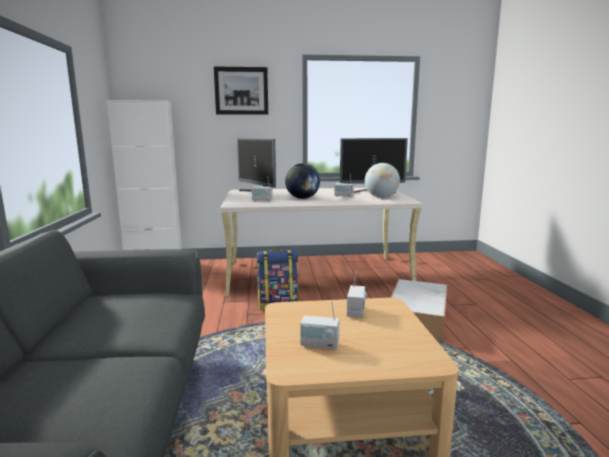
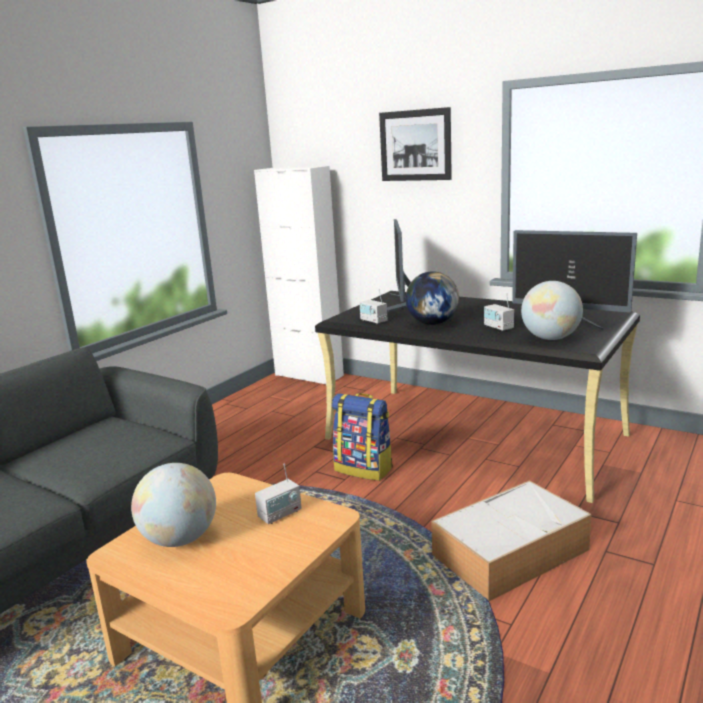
camera: 40 degrees right, 5 degrees up
beige desk [220,188,423,296] -> black desk [315,291,640,503]
radio [300,301,339,350] -> globe [131,463,216,547]

